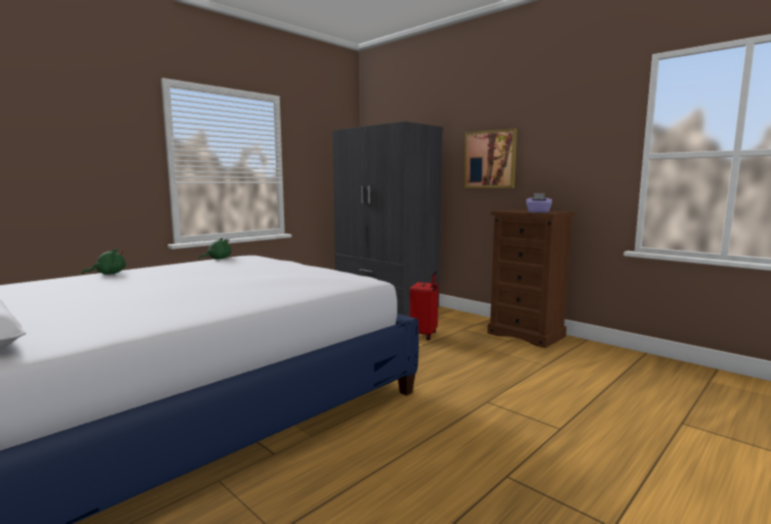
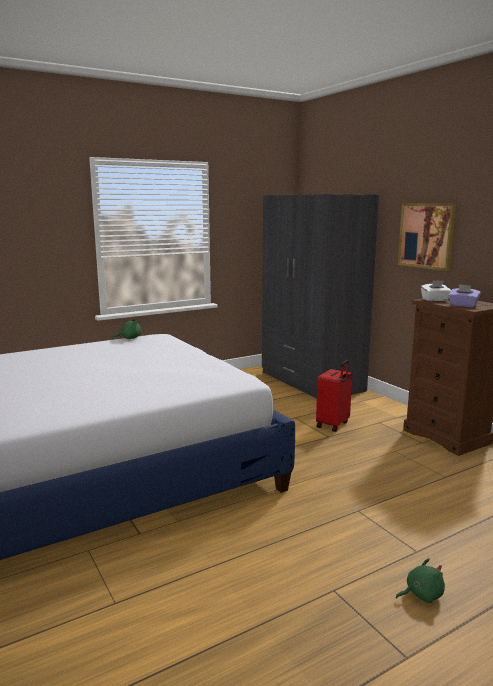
camera: 15 degrees right, 5 degrees up
green plush toy [82,249,126,275] -> green plush toy moved to [396,558,445,603]
none -> white tissue box [421,280,451,301]

